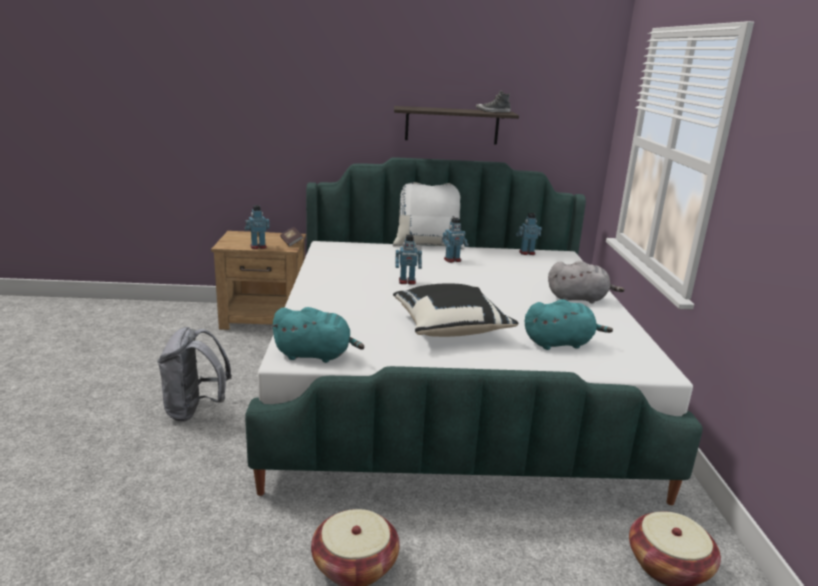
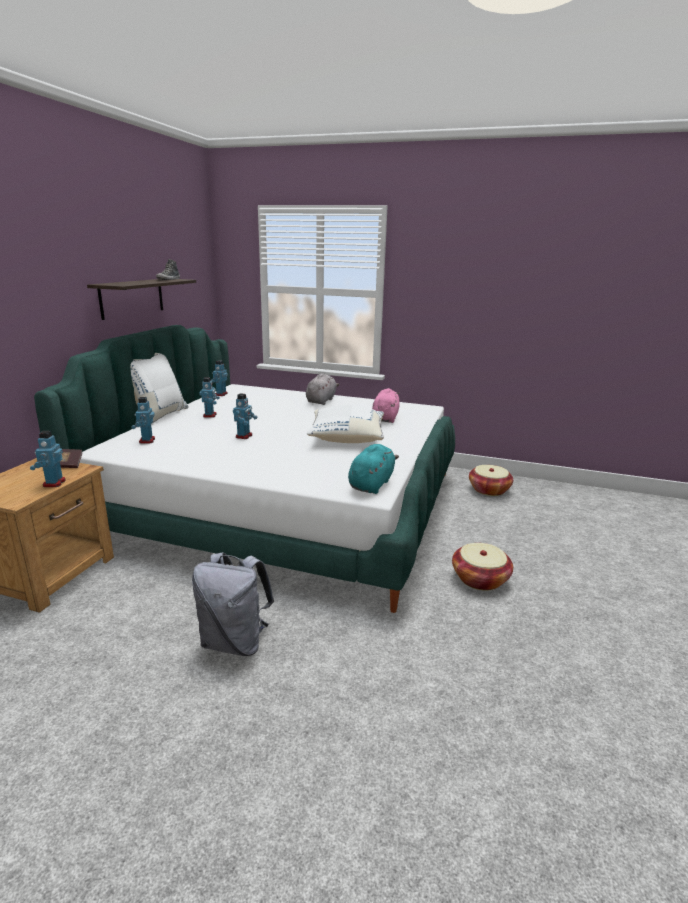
camera: 70 degrees left, 0 degrees up
black pillow [393,283,519,337] -> white pillow [307,405,384,443]
turquoise plush toy [525,299,613,350] -> pink plush toy [372,388,400,423]
none -> toy robot [131,397,155,444]

